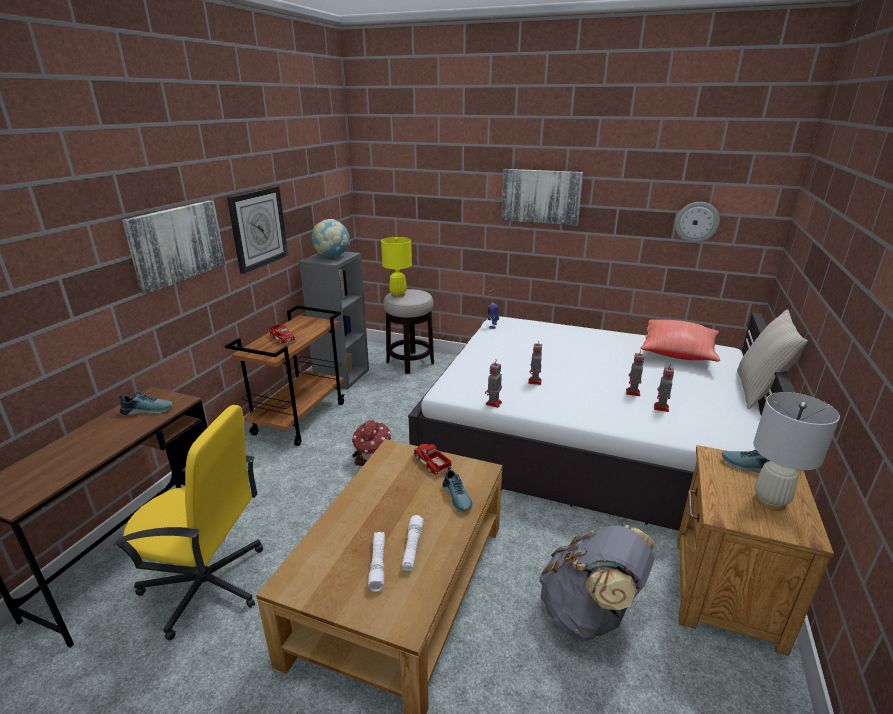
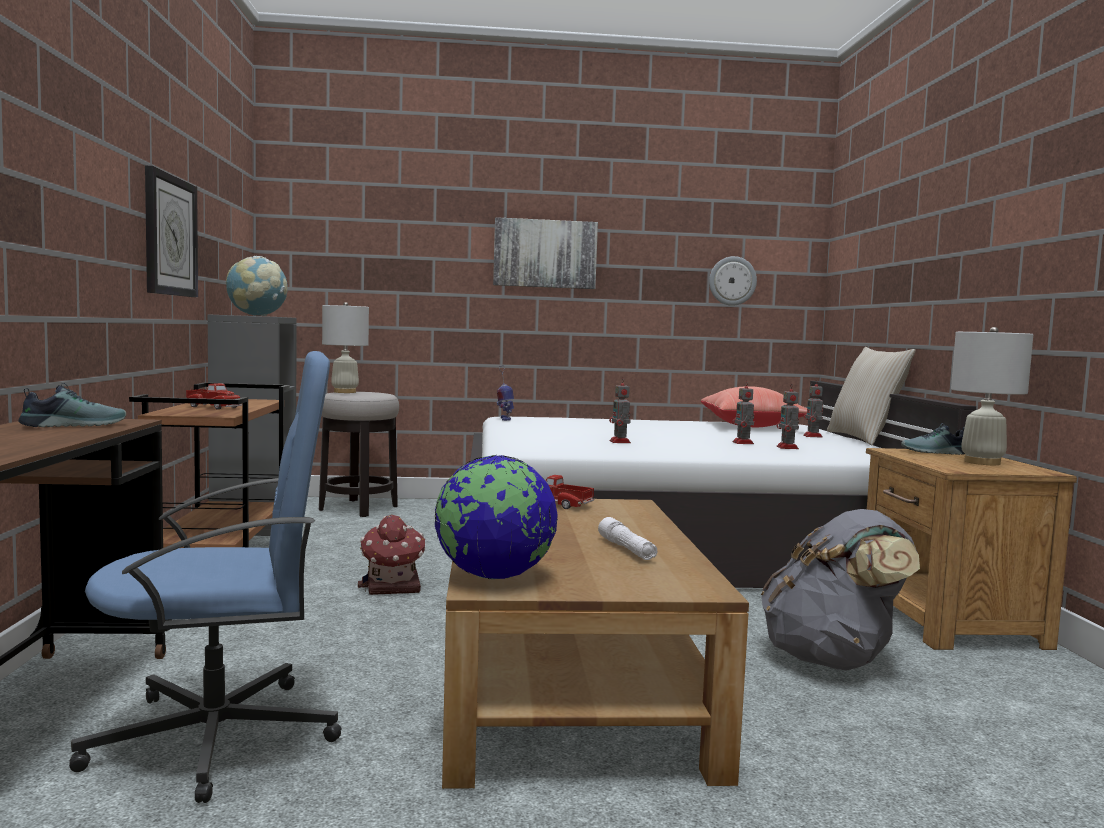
camera: 25 degrees left, 20 degrees down
yellow office chair [113,405,263,640] -> blue office chair [69,351,342,803]
picture [122,200,226,294] -> none
white flashlight [368,532,385,592] -> none
yellow table lamp [381,237,412,297] -> white table lamp [322,302,369,393]
shoe [443,466,473,512] -> none
toy robot [485,360,502,408] -> toy robot moved to [803,379,823,438]
none -> globe [435,455,558,579]

